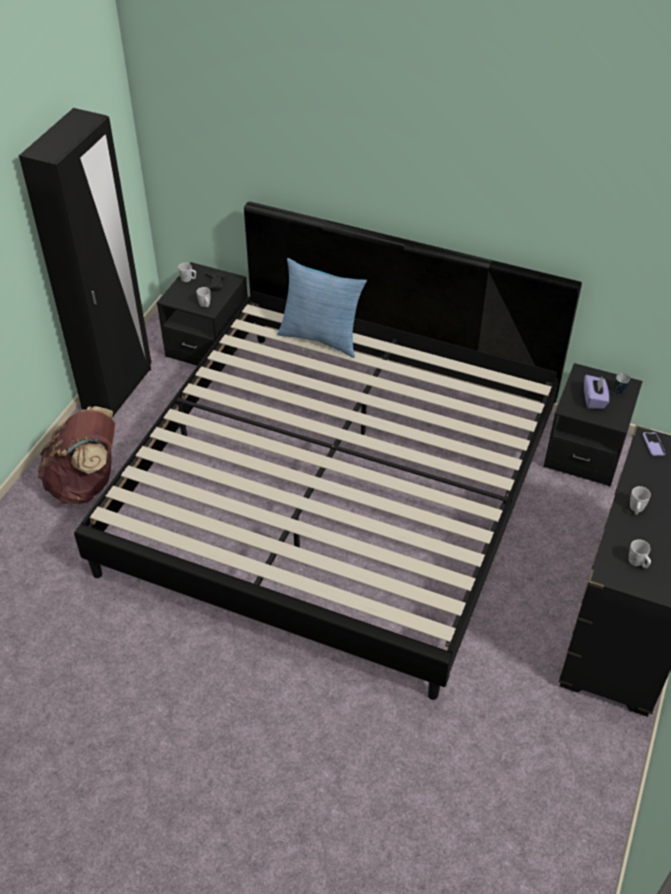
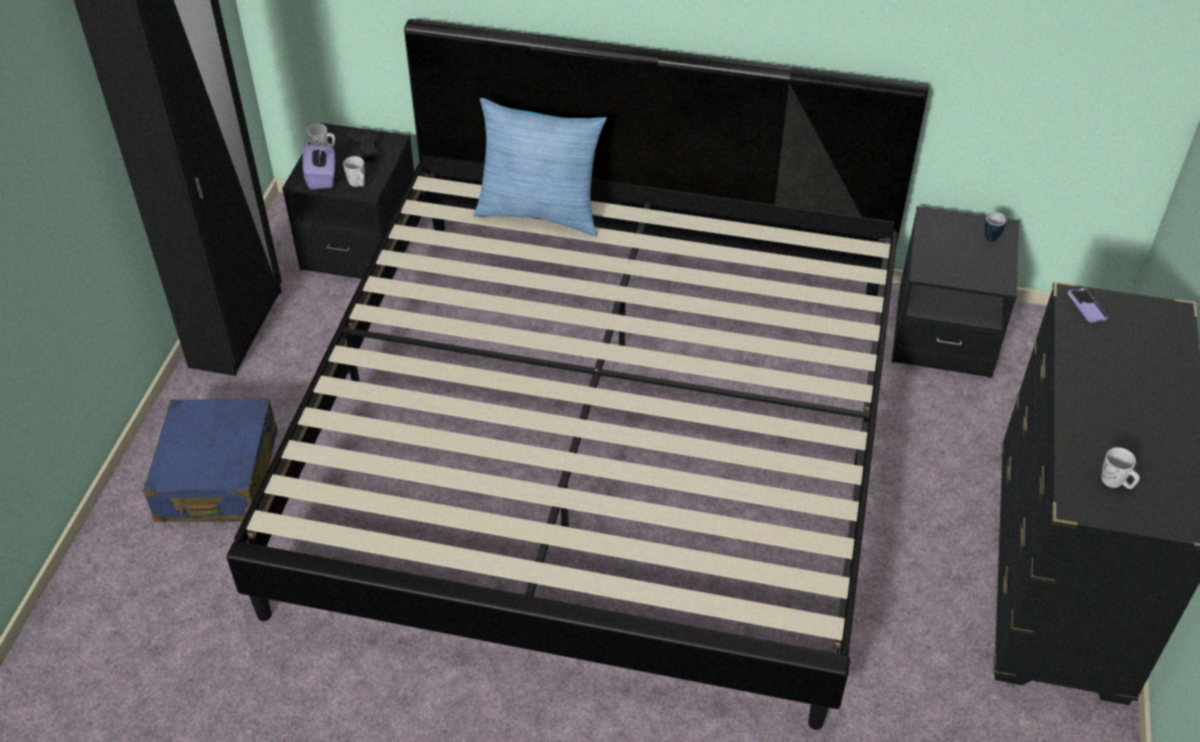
camera: 10 degrees left, 0 degrees up
brown backpack [38,406,115,504] -> blue suitcase [143,398,278,522]
purple tissue box [584,375,609,409] -> purple tissue box moved to [303,142,335,190]
white mug [630,486,651,515] -> none

